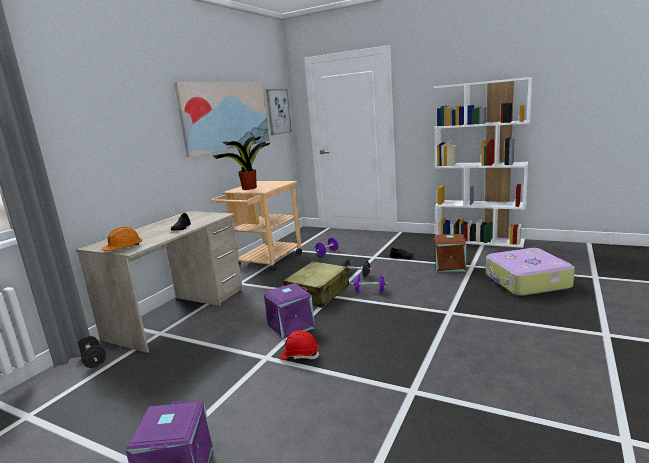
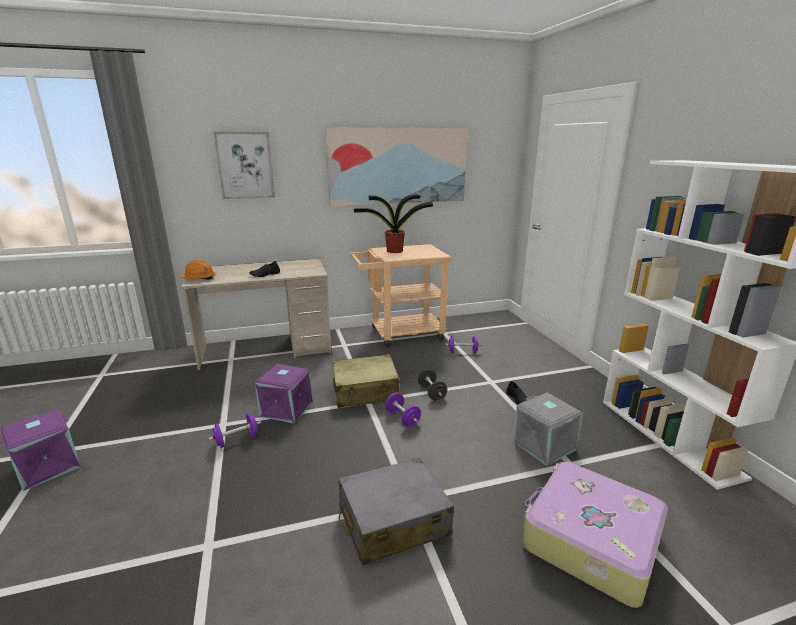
camera: 45 degrees right, 5 degrees up
black dumbbell [78,336,106,368] -> none
picture [266,89,292,135] -> picture moved to [214,132,275,199]
red hard hat [280,330,320,360] -> purple dumbbell [209,413,261,448]
brown storage box [433,234,468,271] -> grey storage box [513,392,583,466]
none -> grey suitcase [339,458,454,565]

